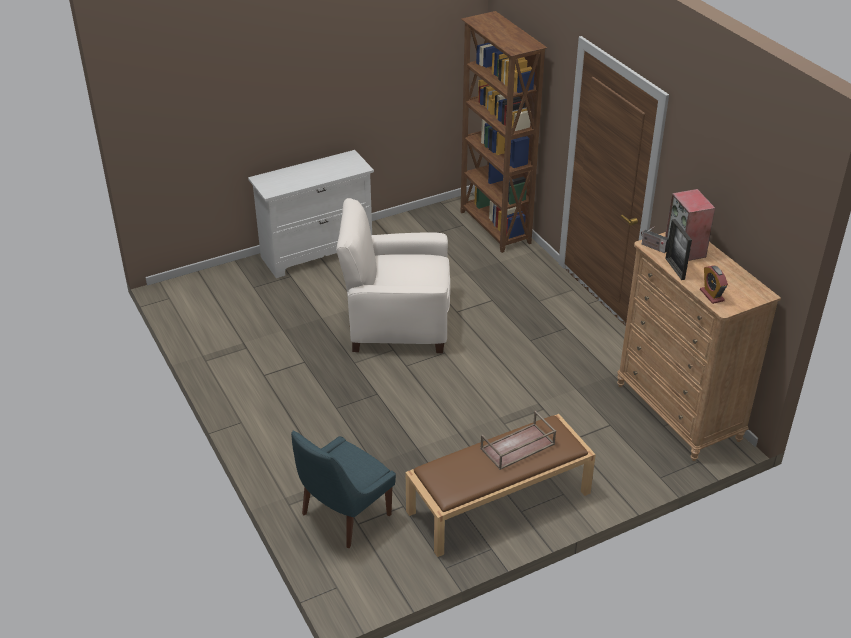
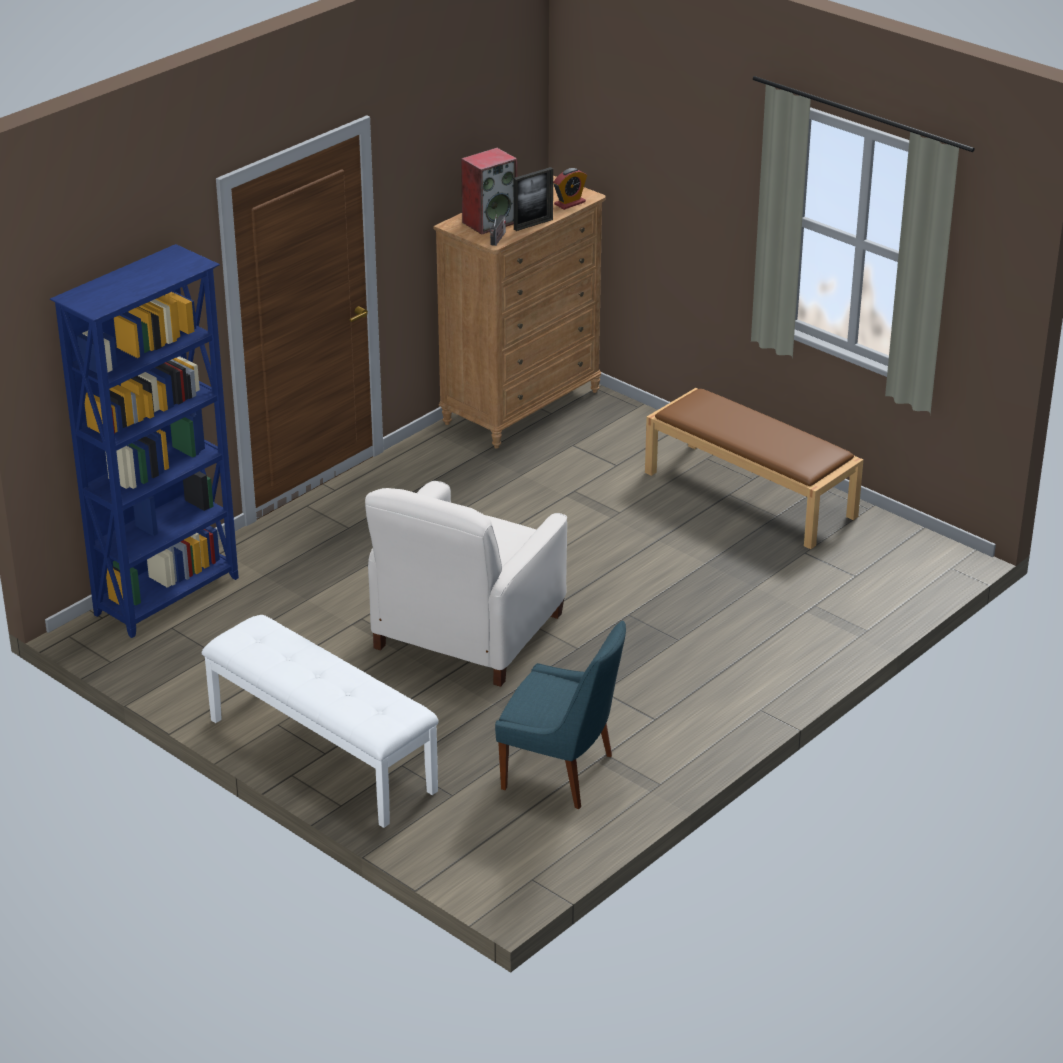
camera: 110 degrees left, 5 degrees down
white dresser [248,150,374,278] -> white bench [202,615,439,828]
blue chair [291,431,396,548] -> blue chair moved to [495,621,626,809]
white armchair [336,198,450,353] -> white armchair turned 45 degrees clockwise [365,481,567,687]
brown bookcase [461,11,547,253] -> blue bookcase [50,244,239,638]
brown tray [480,411,556,470] -> none

